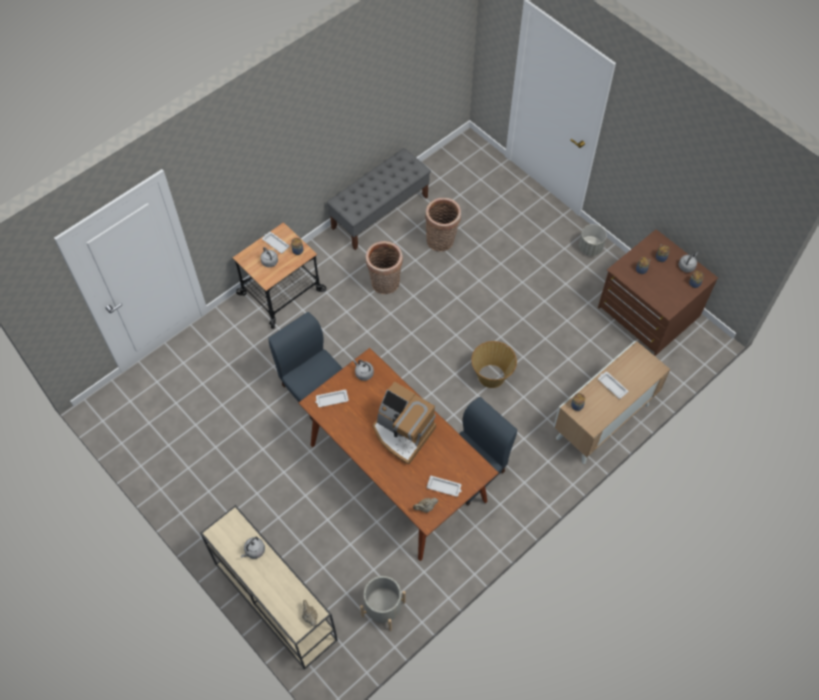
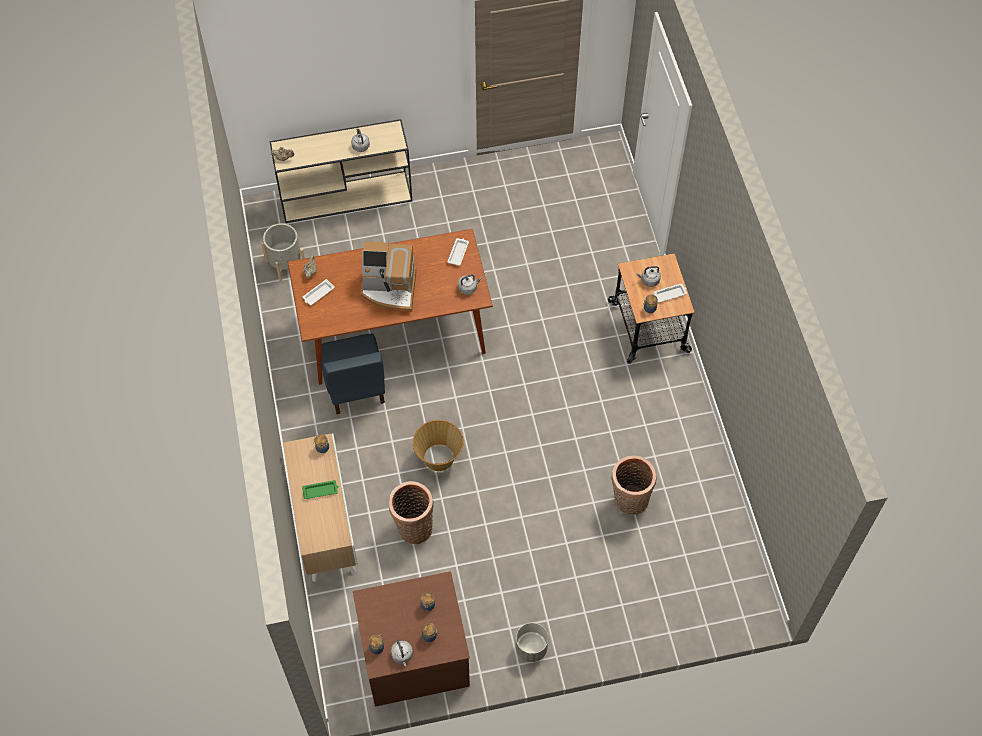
camera: 120 degrees right, 0 degrees up
blue chair [268,312,343,420] -> none
grey bench [327,148,431,250] -> none
basket [366,241,403,294] -> basket moved to [389,481,434,544]
coffee machine [373,381,436,464] -> coffee machine turned 150 degrees counterclockwise [361,241,416,311]
white tray [598,372,628,399] -> green tray [302,480,339,499]

